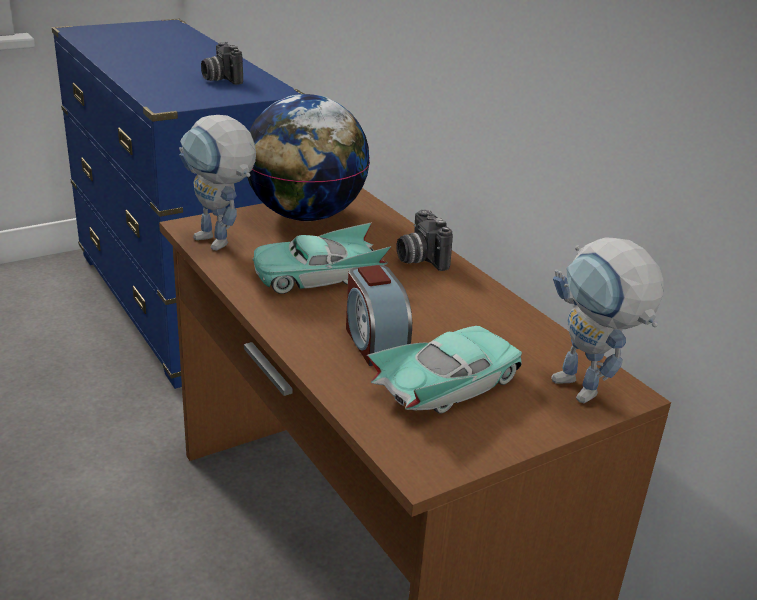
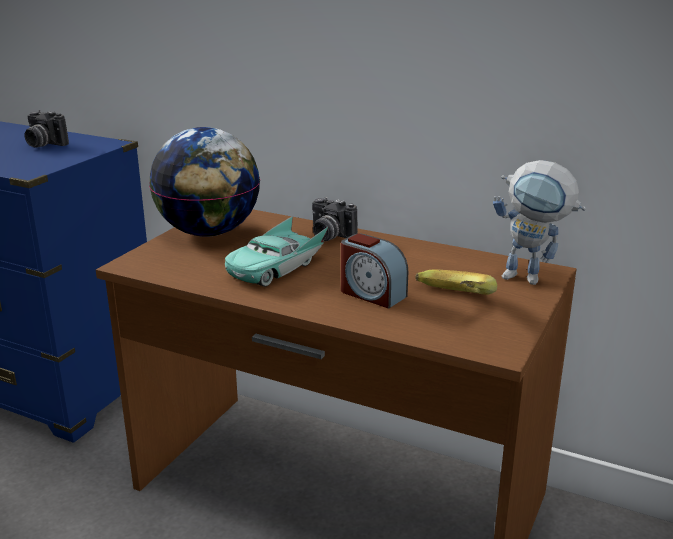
camera: 30 degrees left, 5 degrees down
toy robot [179,115,256,251] -> none
turquoise toy car [367,326,522,414] -> banana [415,269,497,295]

